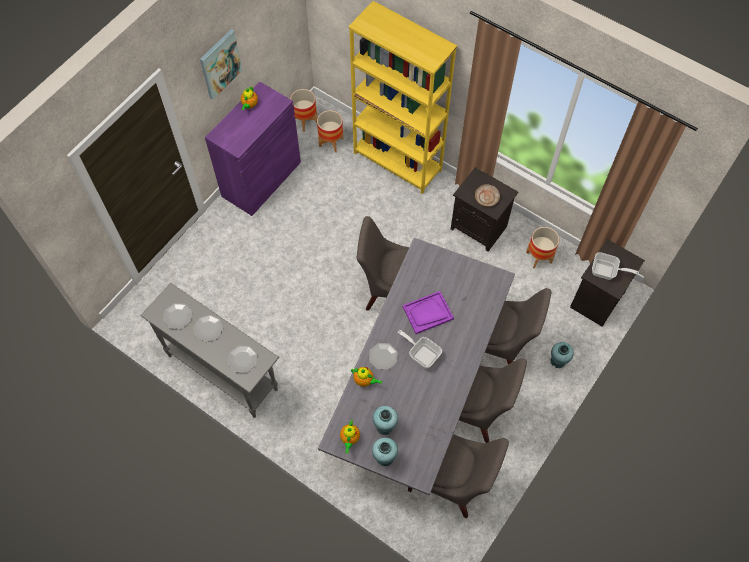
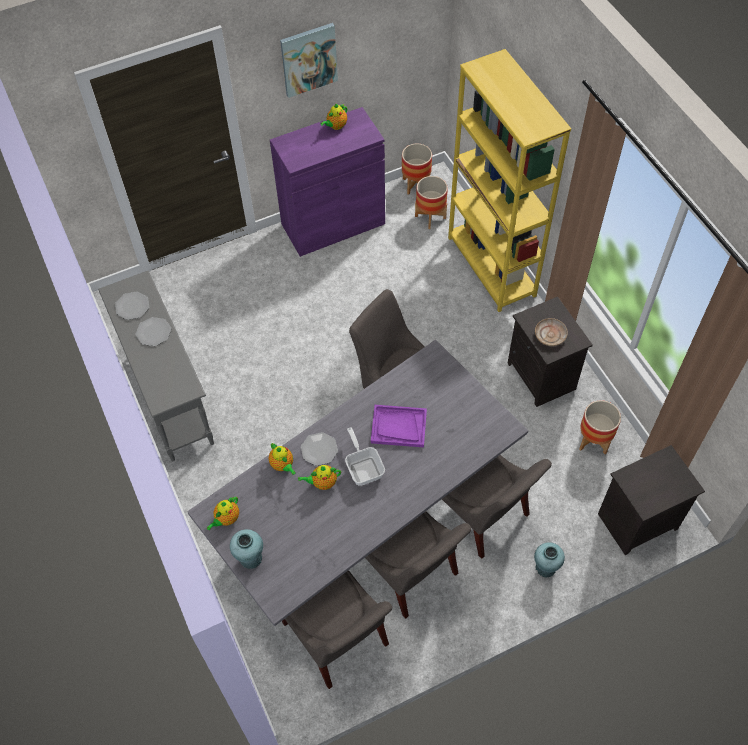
camera: 30 degrees right, 5 degrees down
plate [228,346,257,373] -> none
turquoise vase [373,406,398,435] -> none
frying pan [592,252,639,280] -> none
none -> teapot [298,465,341,490]

